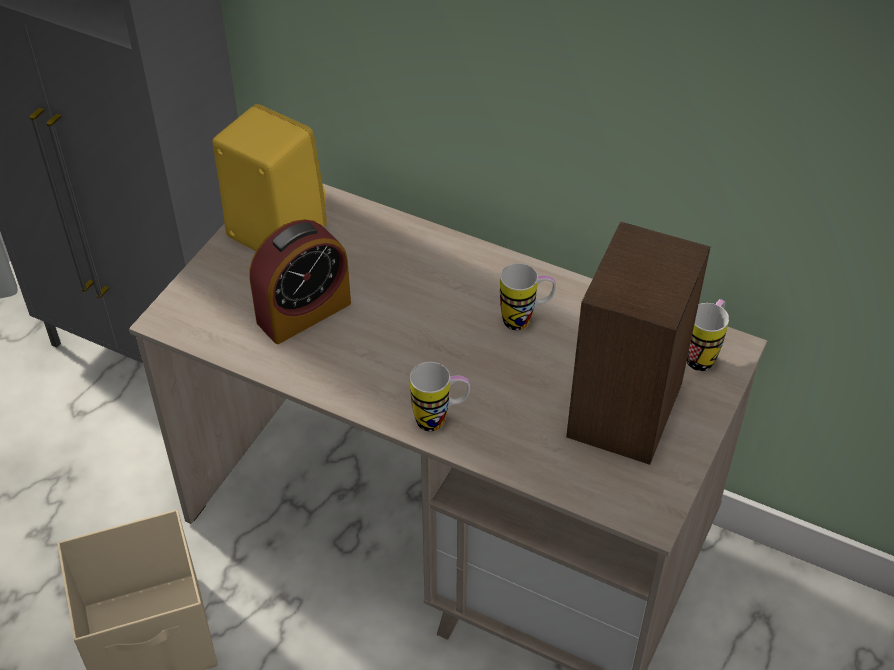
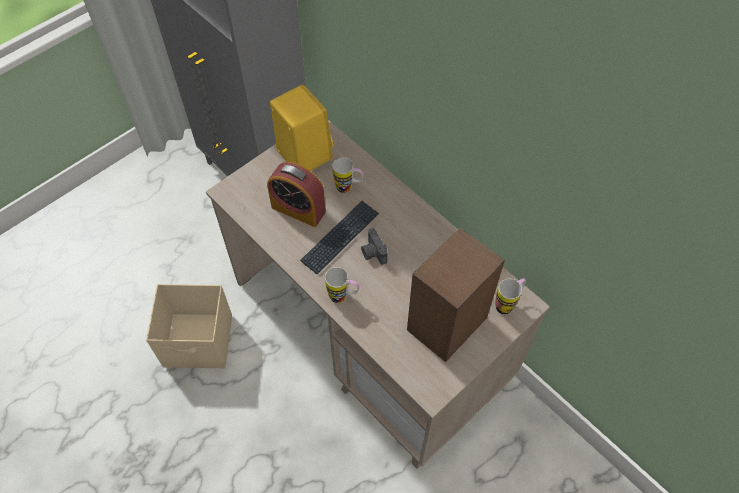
camera: 20 degrees right, 10 degrees up
alarm clock [249,219,351,344] -> alarm clock turned 45 degrees clockwise [267,162,326,227]
mug [500,263,556,331] -> mug moved to [332,157,364,193]
none -> keyboard [300,201,379,274]
none -> camera [361,228,388,265]

